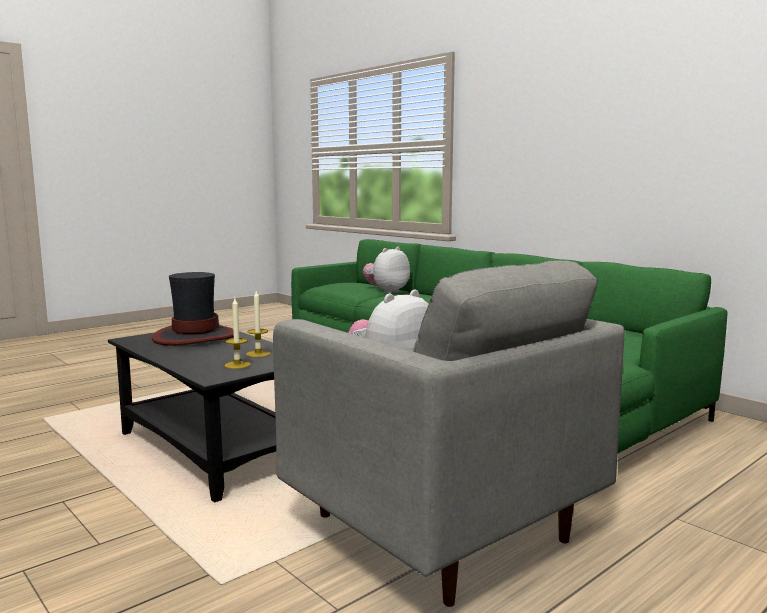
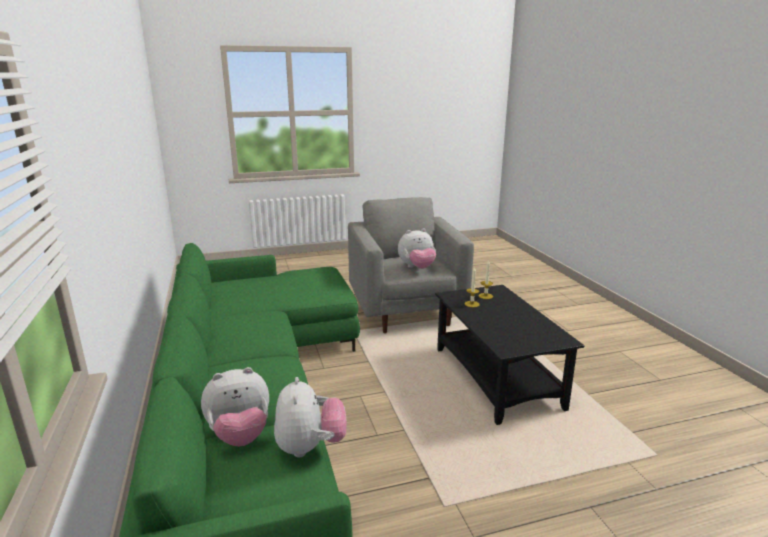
camera: 155 degrees left, 10 degrees up
hat [152,272,234,346] -> none
none -> plush toy [274,377,347,458]

